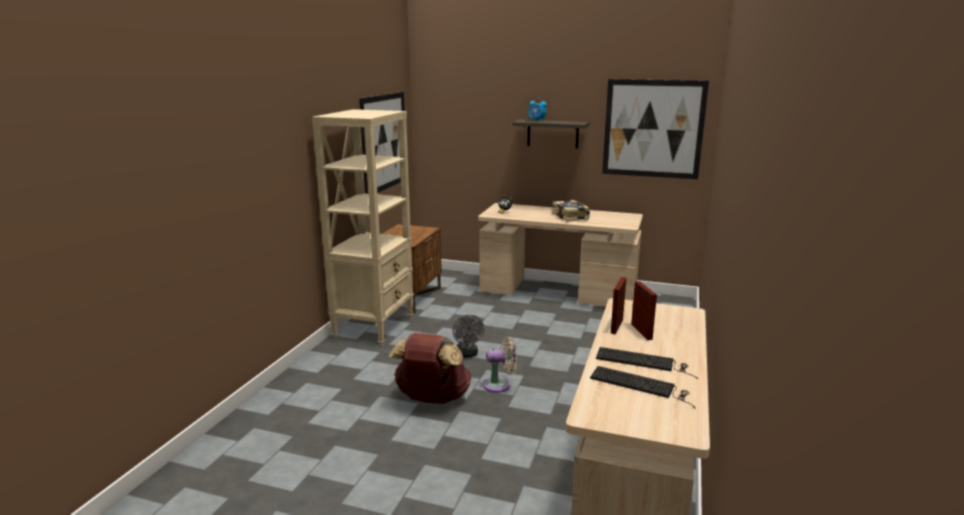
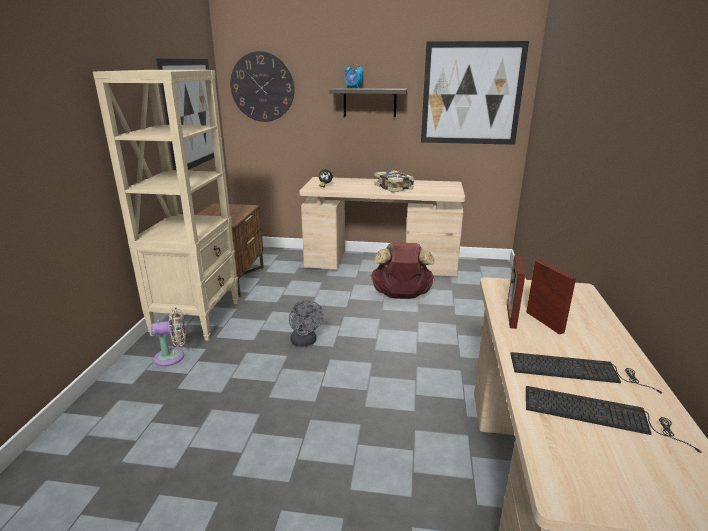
camera: 10 degrees left, 5 degrees up
brown backpack [389,333,471,404] -> brown backpack moved to [371,243,434,299]
beige fan [483,337,517,393] -> beige fan moved to [151,307,186,367]
none -> wall clock [230,51,295,122]

